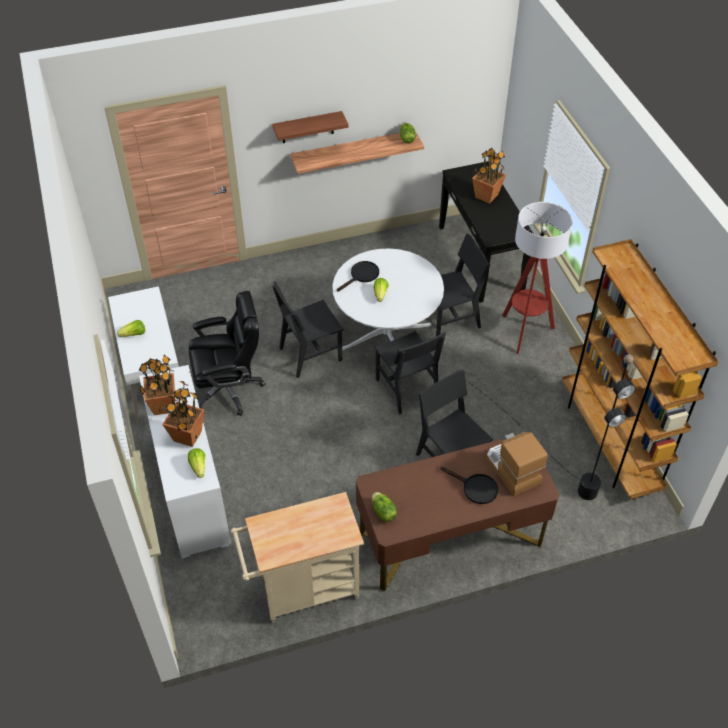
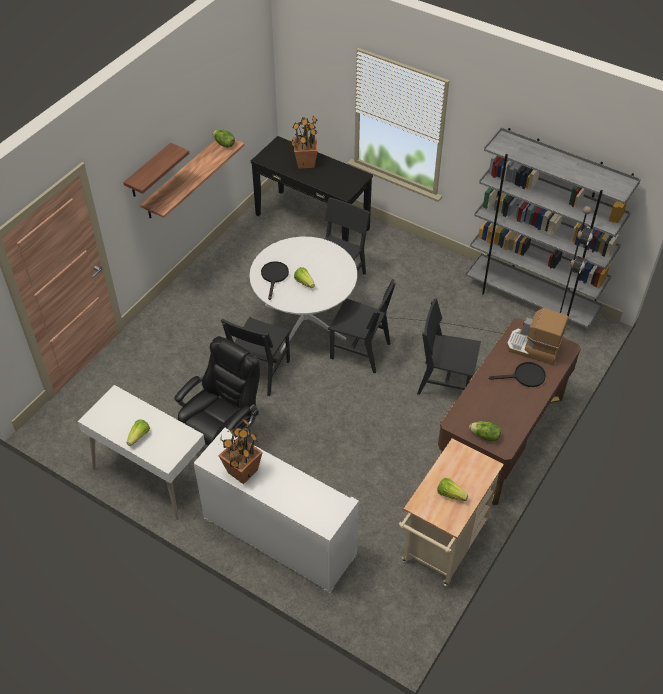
camera: 40 degrees left, 0 degrees up
potted plant [160,381,204,447] -> none
lettuce [188,448,205,478] -> lettuce moved to [437,478,468,501]
floor lamp [502,202,572,354] -> none
brown bookcase [562,239,719,499] -> grey bookcase [466,127,641,328]

